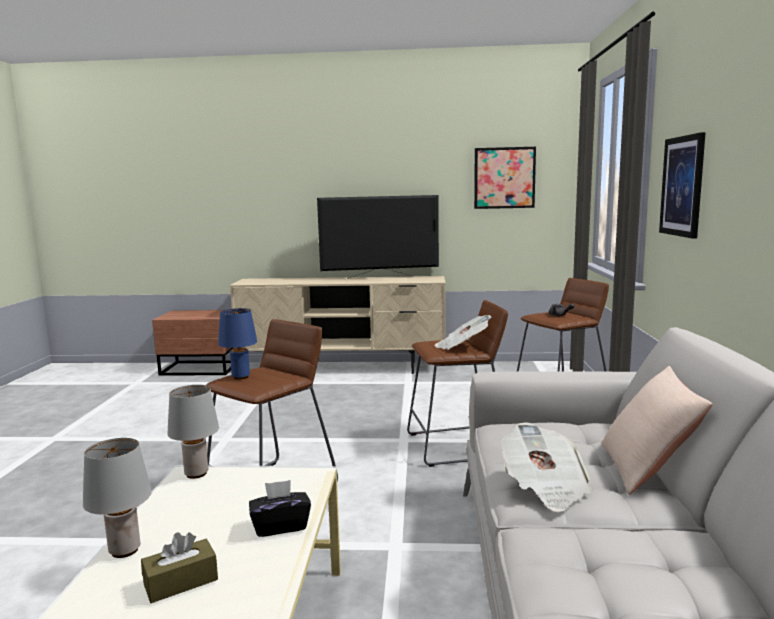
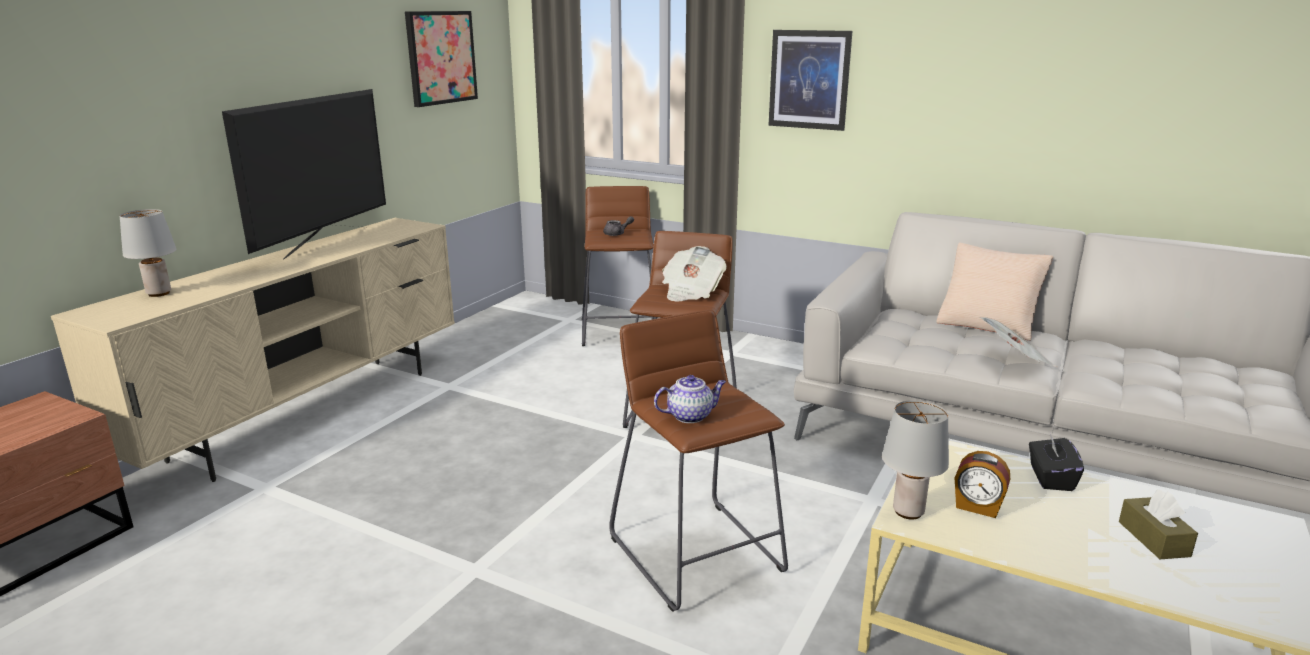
camera: 65 degrees left, 10 degrees up
grey table lamp [83,438,152,558] -> grey table lamp moved to [119,209,177,297]
blue table lamp [218,308,257,380] -> teapot [654,375,726,423]
none -> alarm clock [954,451,1010,518]

